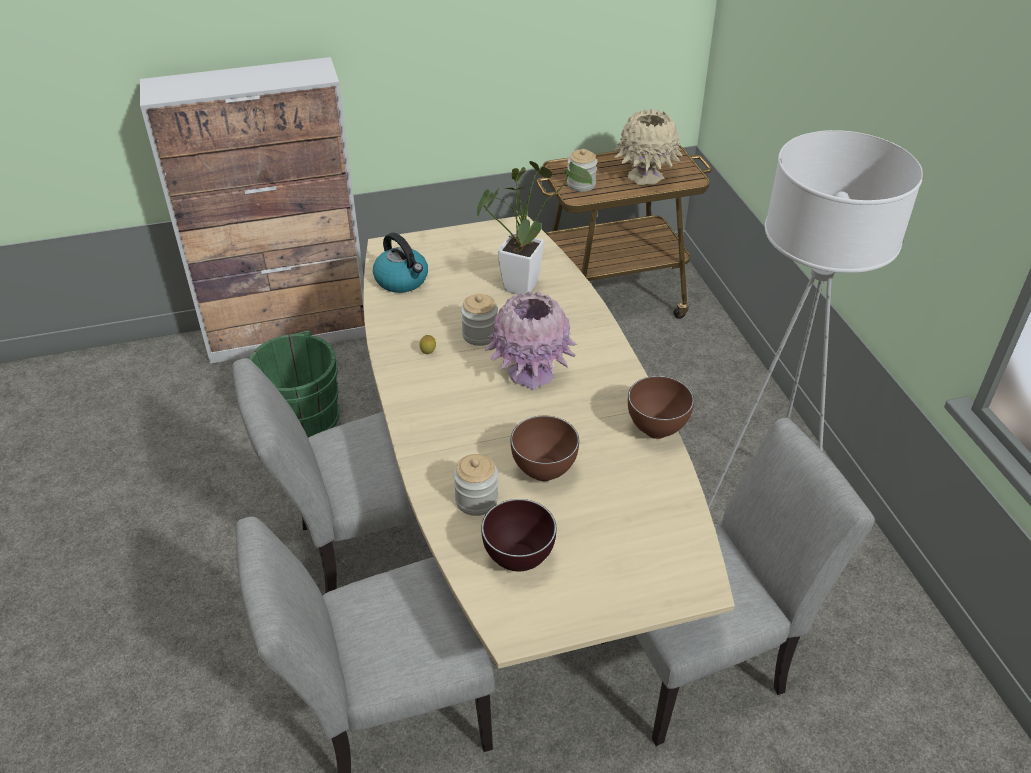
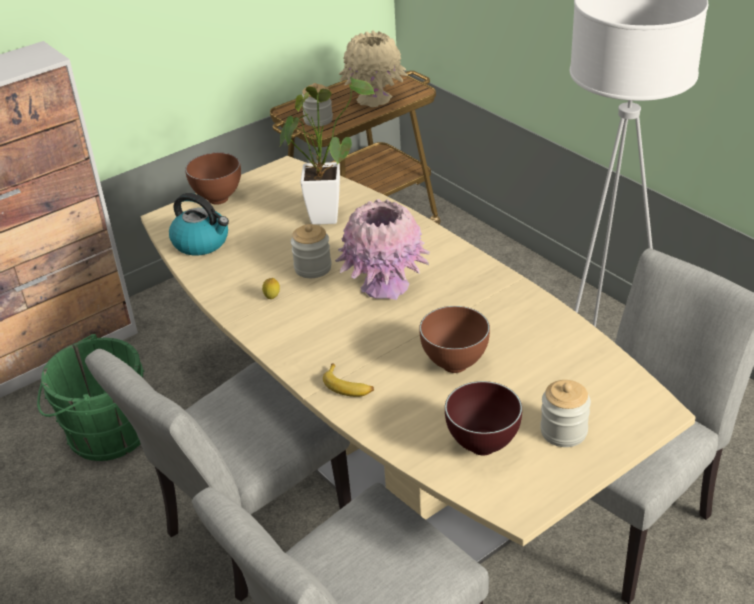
camera: 20 degrees left, 5 degrees down
jar [453,454,498,516] -> jar moved to [540,380,591,447]
brown bowl [628,376,694,439] -> brown bowl moved to [185,153,241,205]
none -> banana [323,363,374,397]

